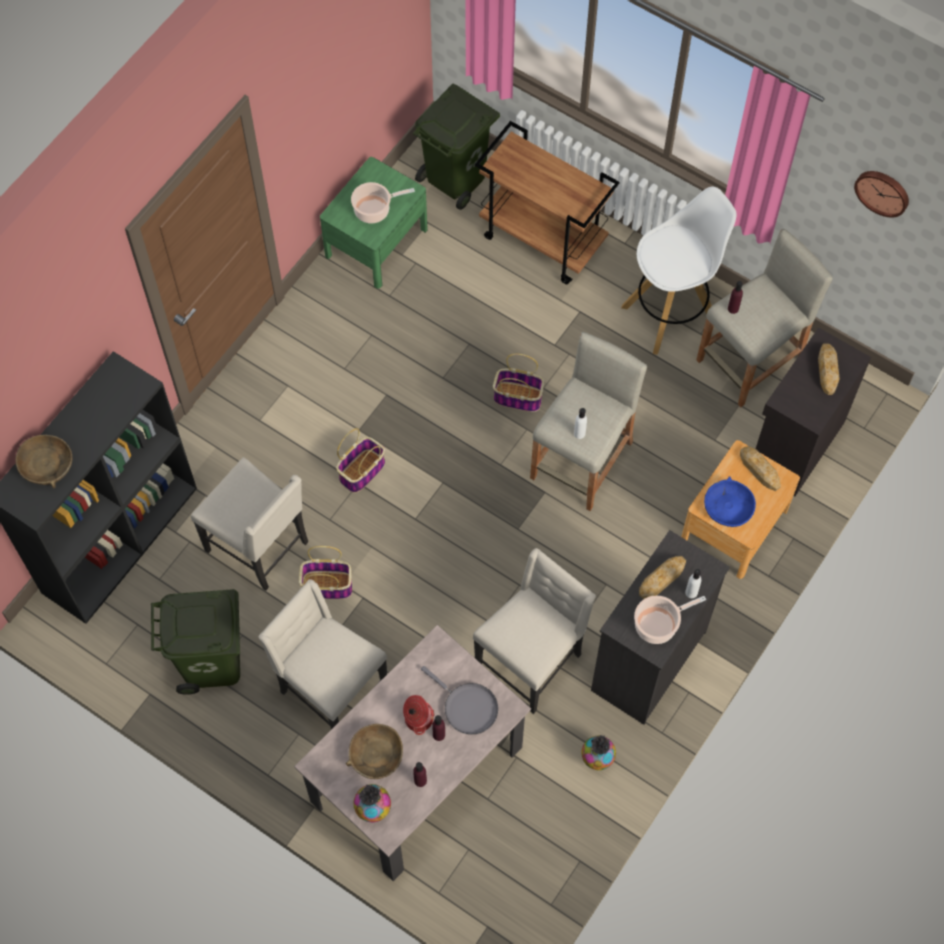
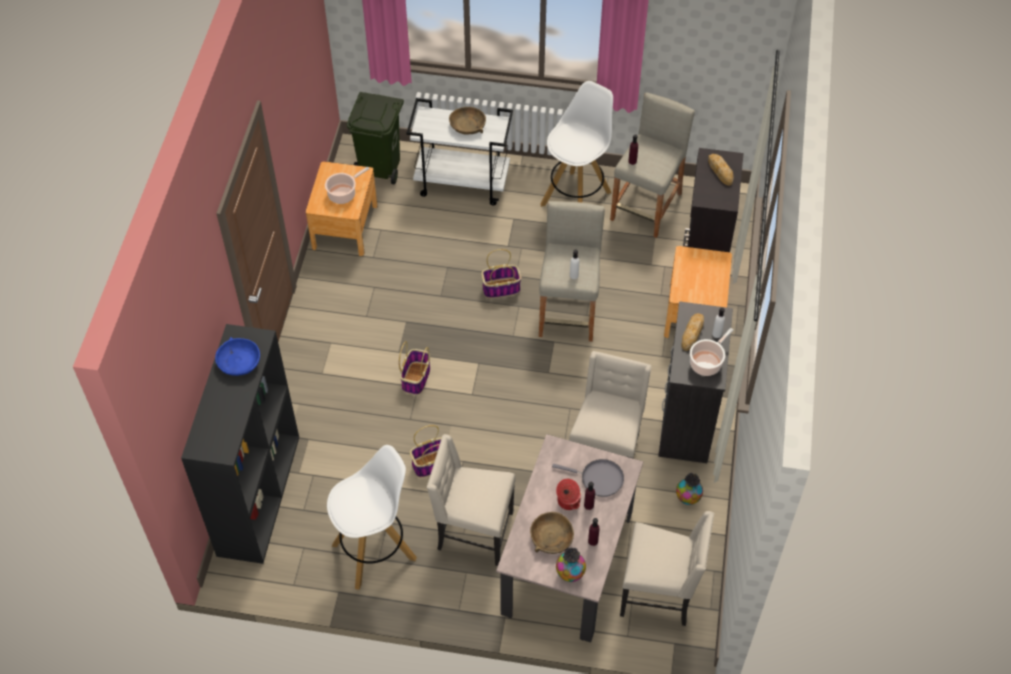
camera: 25 degrees left, 10 degrees down
brown bowl [15,435,73,488] -> brown bowl moved to [449,107,486,135]
green trash can [151,589,240,695] -> white stool [327,445,417,590]
beige chair [191,457,308,591] -> beige chair moved to [620,511,714,626]
green nightstand [320,157,428,289] -> brown nightstand [306,161,377,256]
brown cart [475,121,620,284] -> white cart [407,98,513,205]
blue bowl [704,477,756,527] -> blue bowl moved to [215,337,260,376]
bread [740,446,781,491] -> none
wall clock [854,171,909,218] -> none

